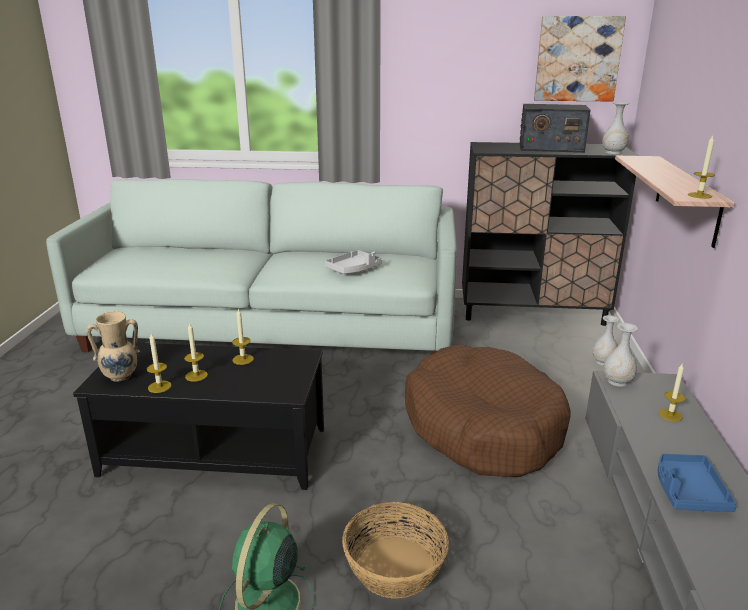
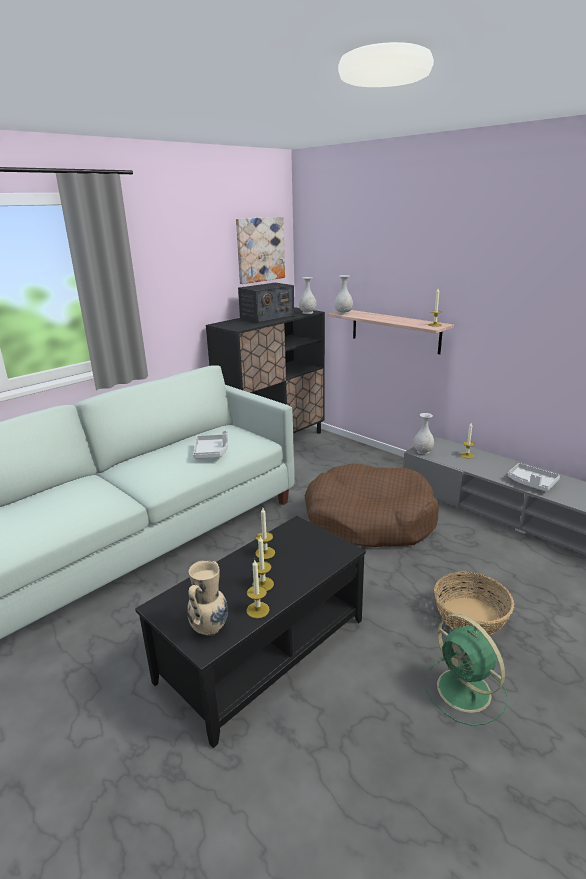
camera: 50 degrees left, 0 degrees up
white vase [592,315,619,366] -> white vase moved to [334,275,353,314]
blue tray [658,454,737,512] -> grey tray [508,463,560,492]

